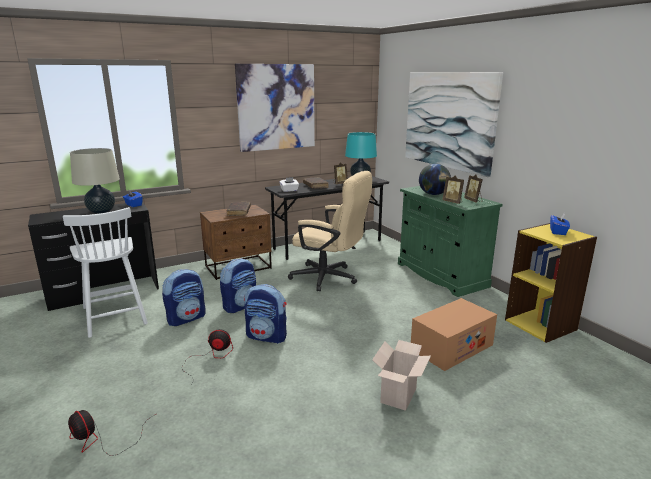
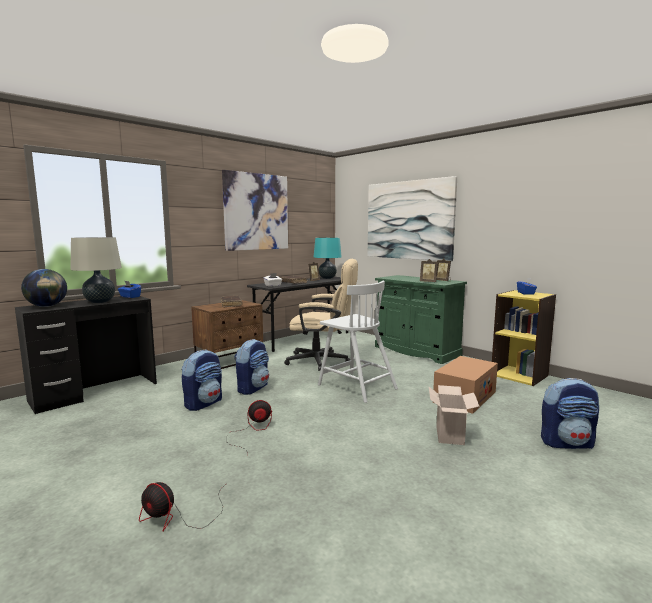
camera: 15 degrees left, 10 degrees down
white chair [63,207,148,338] -> white chair moved to [318,281,398,403]
backpack [244,284,287,344] -> backpack moved to [541,378,599,449]
globe [419,164,451,195] -> globe moved to [21,269,67,307]

